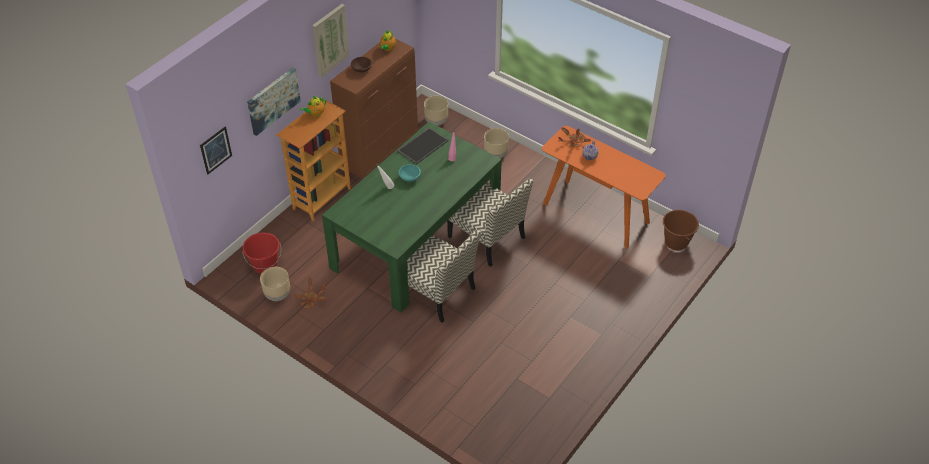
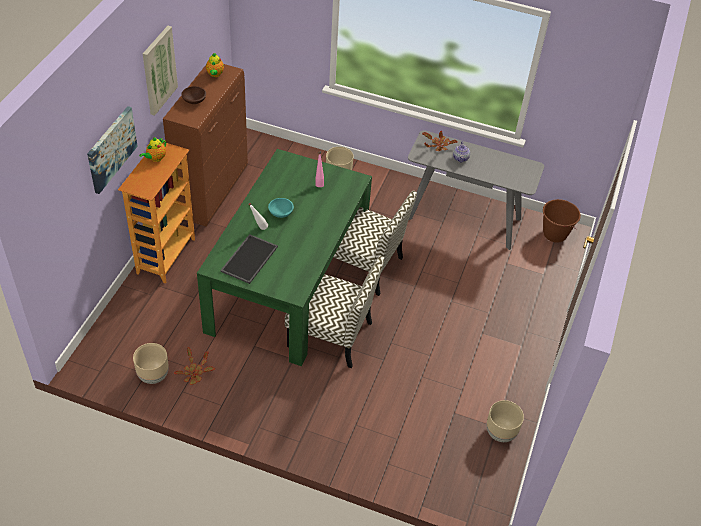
camera: 20 degrees left, 0 degrees up
picture [200,126,232,175] -> none
red bucket [242,233,281,274] -> none
tray [397,128,449,164] -> tray moved to [220,234,278,284]
beige planter [424,96,448,126] -> beige planter moved to [487,400,524,442]
orange console table [542,126,666,249] -> grey console table [408,130,544,250]

